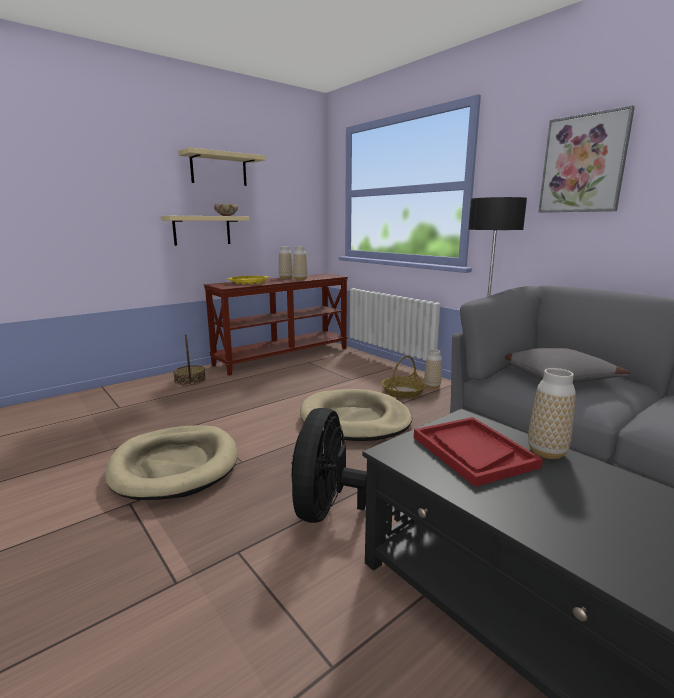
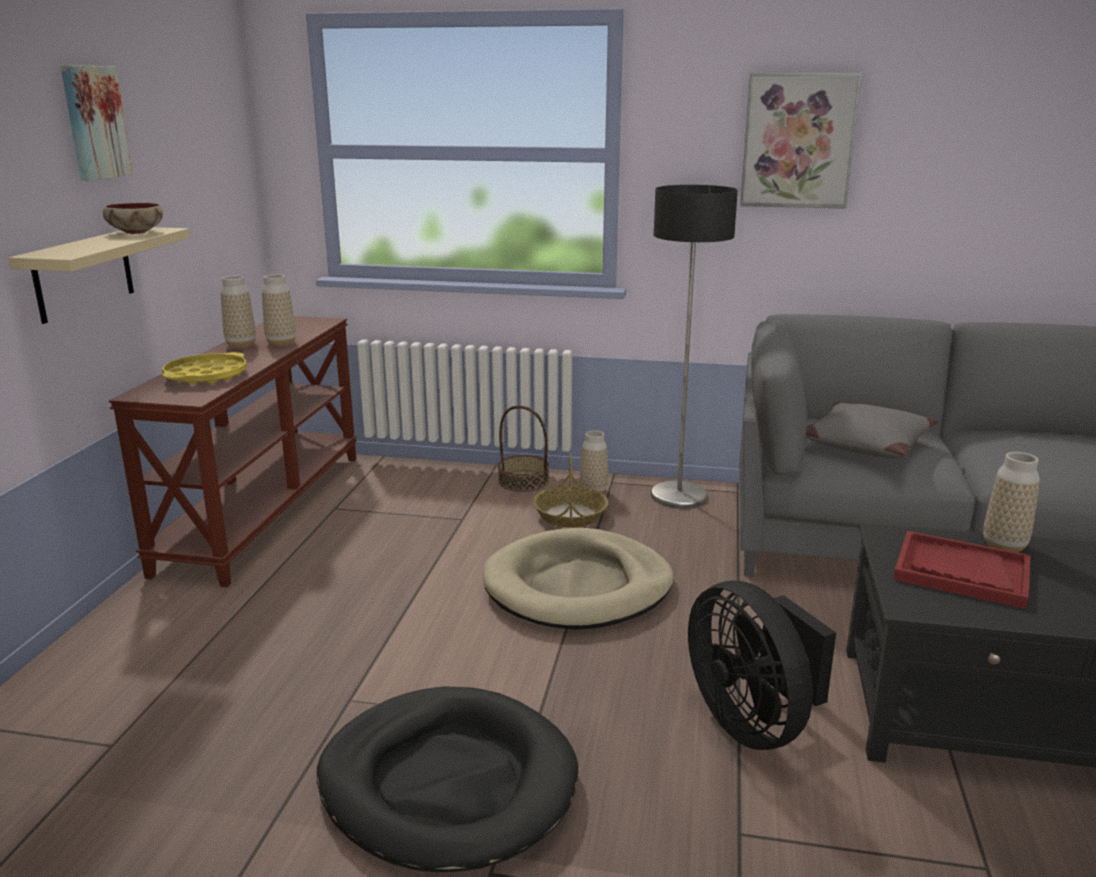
camera: 40 degrees left, 5 degrees up
beige dog bed [105,425,238,500] -> black dog bed [317,686,578,872]
basket [173,334,206,385] -> basket moved to [498,406,549,492]
beige shelf [178,147,266,186] -> picture [61,65,133,181]

